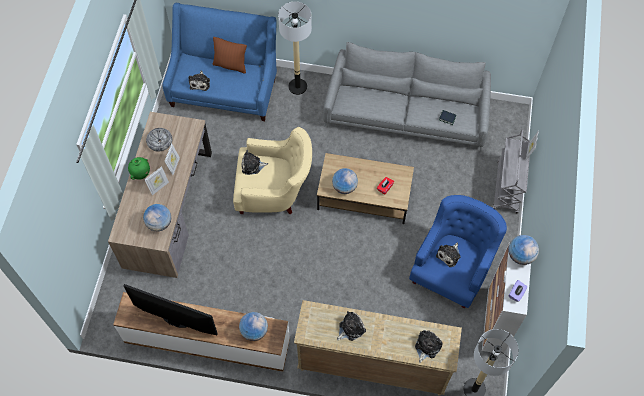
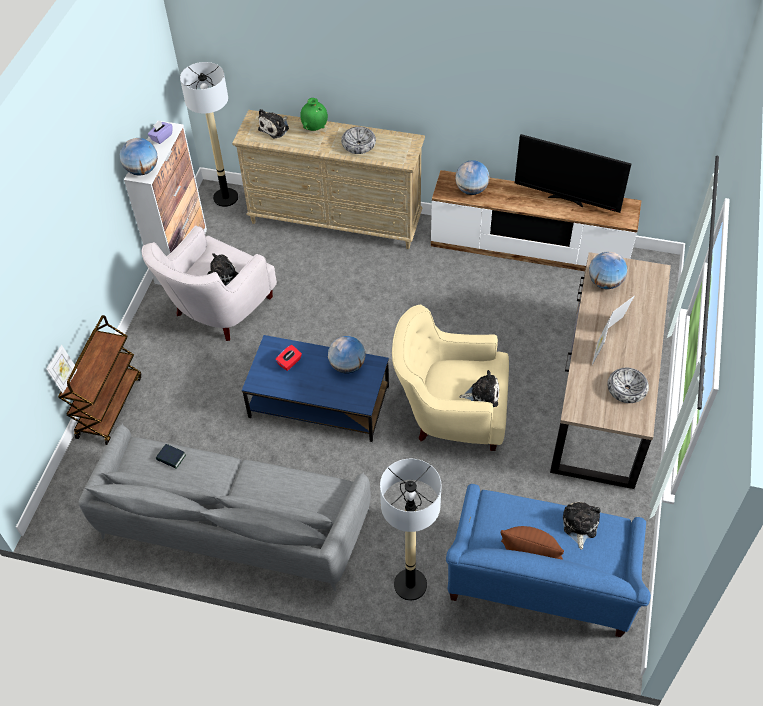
camera: 175 degrees left, 10 degrees down
green vase [128,157,150,180] -> green vase moved to [300,98,328,131]
brown coffee table [317,153,414,224] -> blue coffee table [242,335,389,442]
plush toy [337,311,366,341] -> bowl [341,127,376,154]
blue armchair [409,195,507,309] -> white armchair [142,226,277,341]
grey cart [493,130,530,213] -> brown cart [58,315,141,445]

